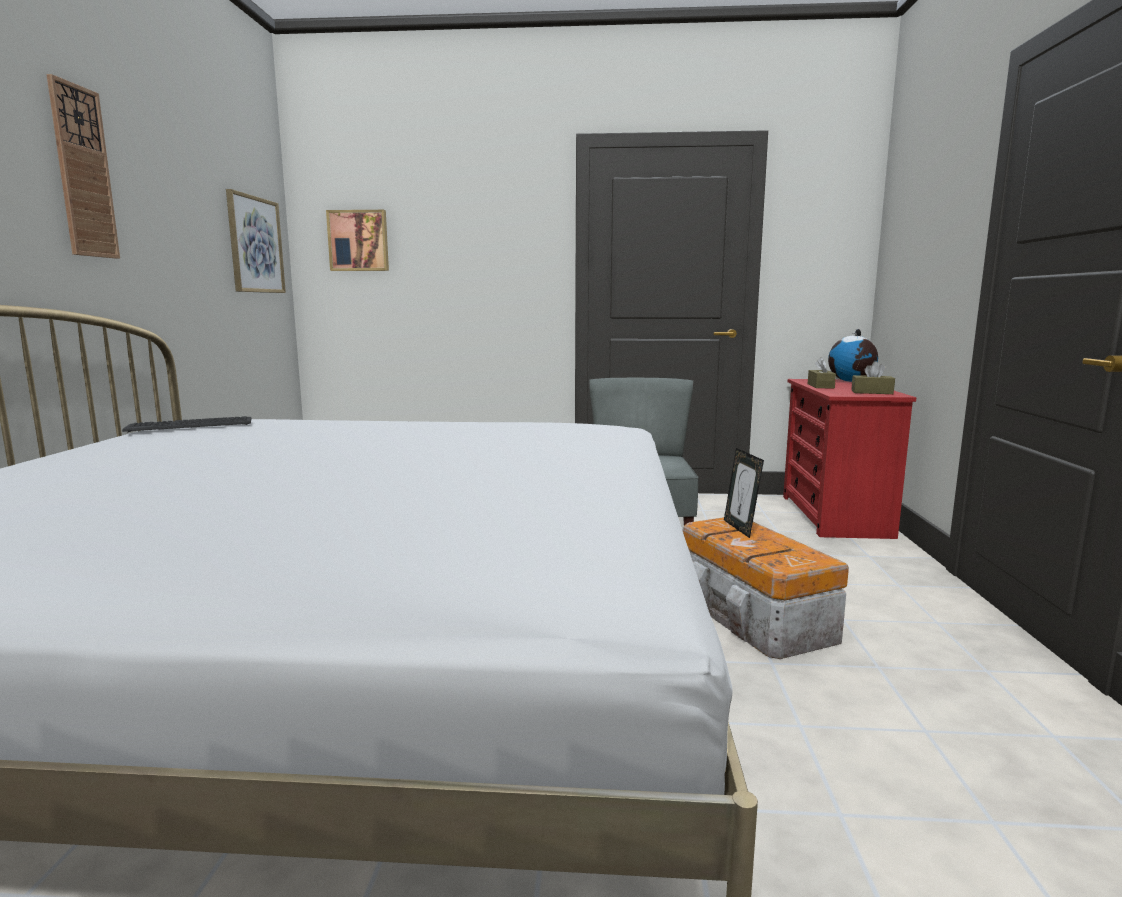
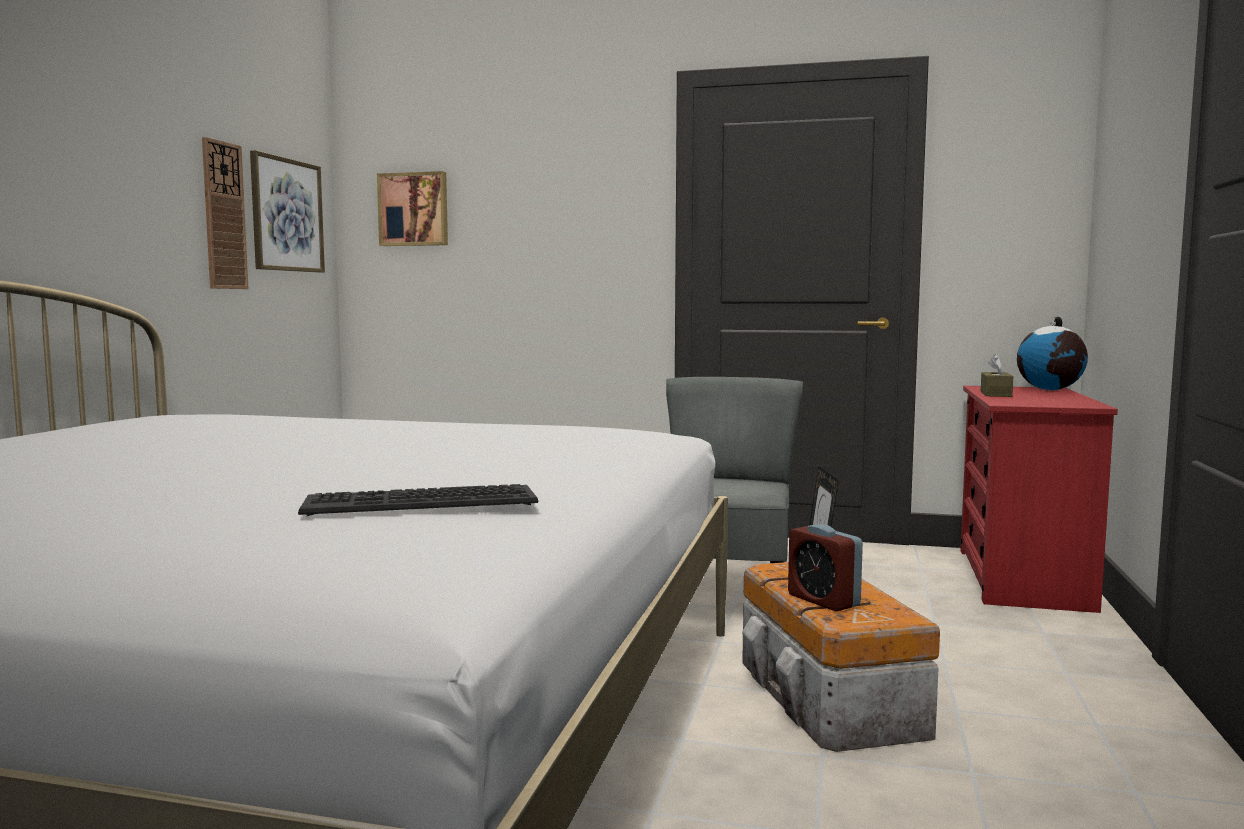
camera: 10 degrees right, 5 degrees down
wall clock [46,74,120,259] -> wall clock moved to [202,137,249,289]
keyboard [122,416,252,432] -> keyboard moved to [298,484,538,516]
brown tissue box [851,361,895,394] -> none
none -> alarm clock [788,524,863,611]

